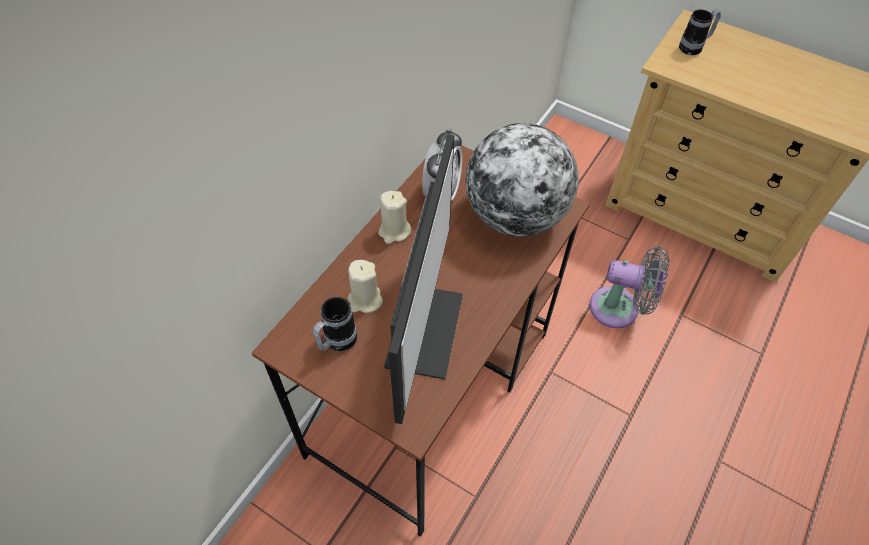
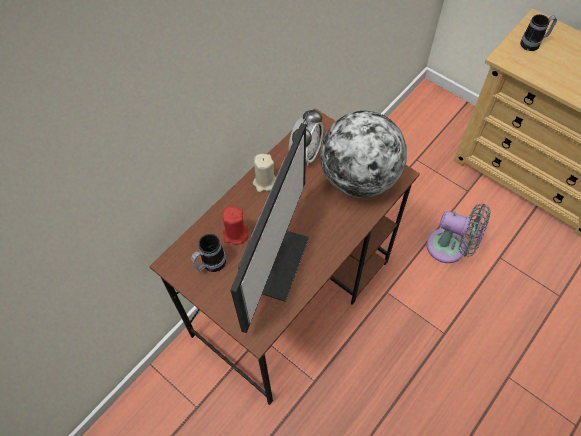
camera: 10 degrees right, 5 degrees up
beige candle [348,260,383,313] -> red candle [222,207,249,245]

